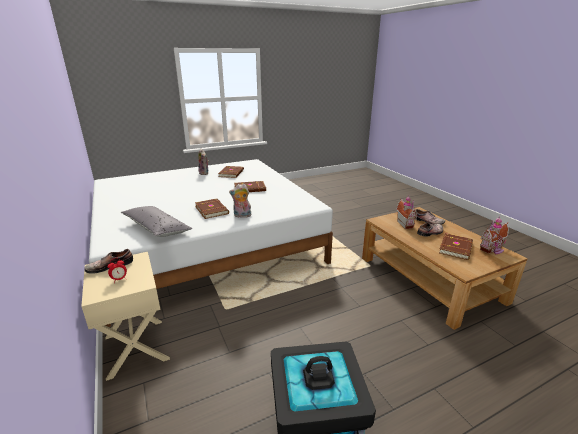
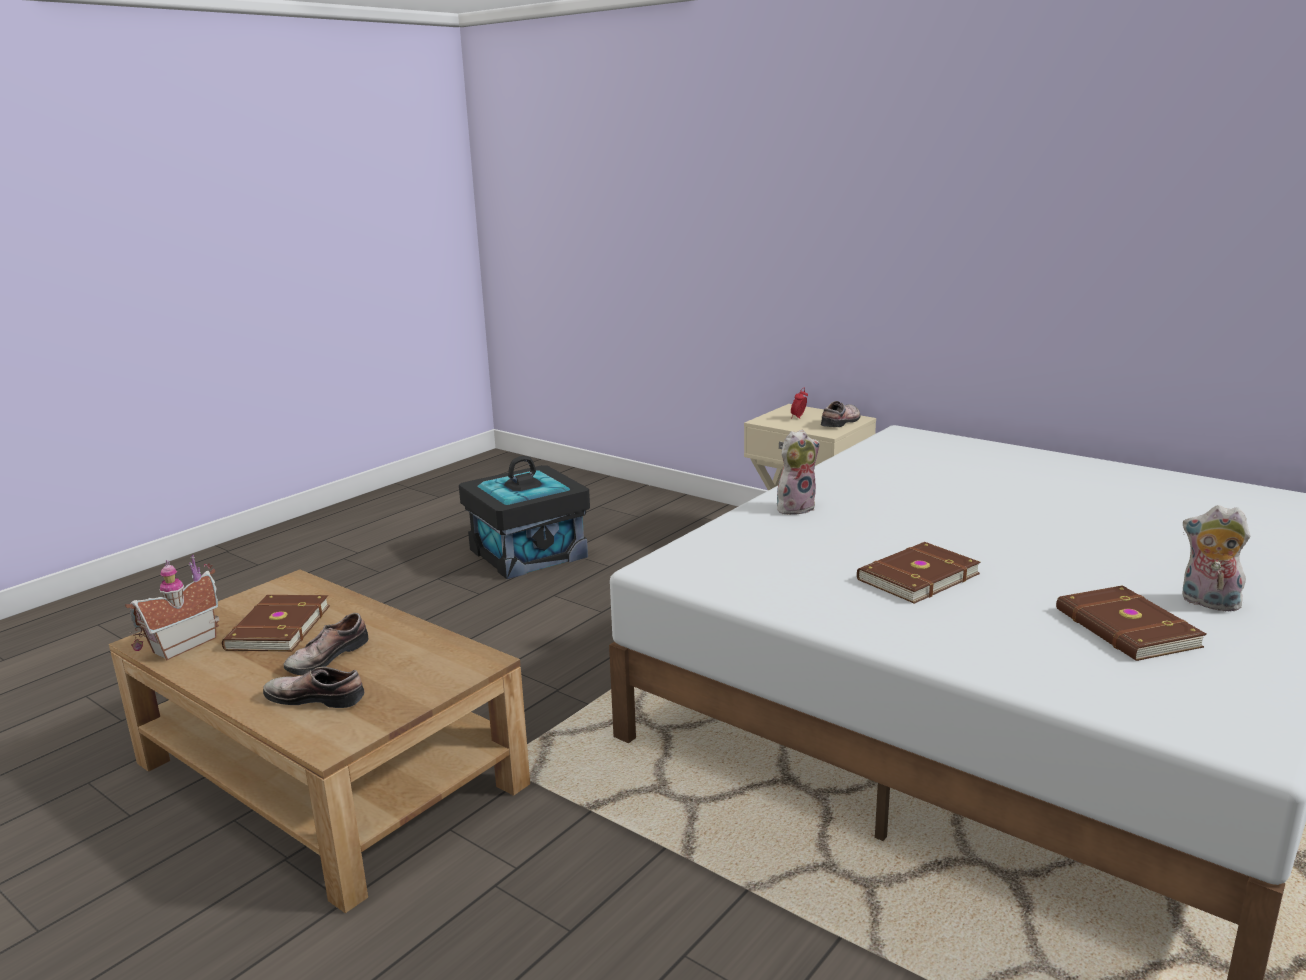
camera: 155 degrees right, 5 degrees down
grey pillow [121,206,193,237] -> none
brown book [195,198,229,219] -> none
toy house [396,196,417,229] -> none

